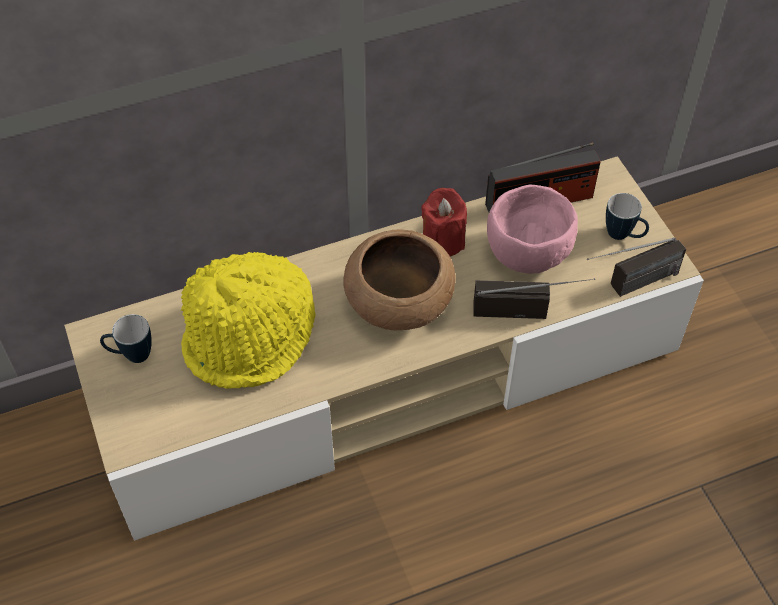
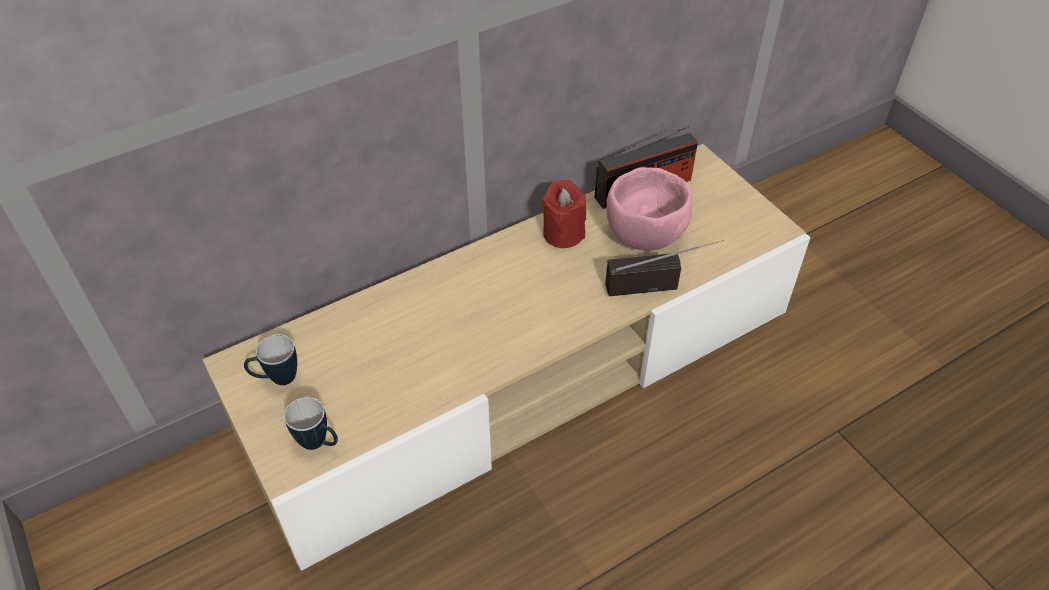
camera: 10 degrees left, 5 degrees down
yellow hat [181,252,315,389] -> none
brown bowl [343,229,456,330] -> none
radio [587,237,686,297] -> none
mug [606,193,649,240] -> mug moved to [284,397,338,450]

